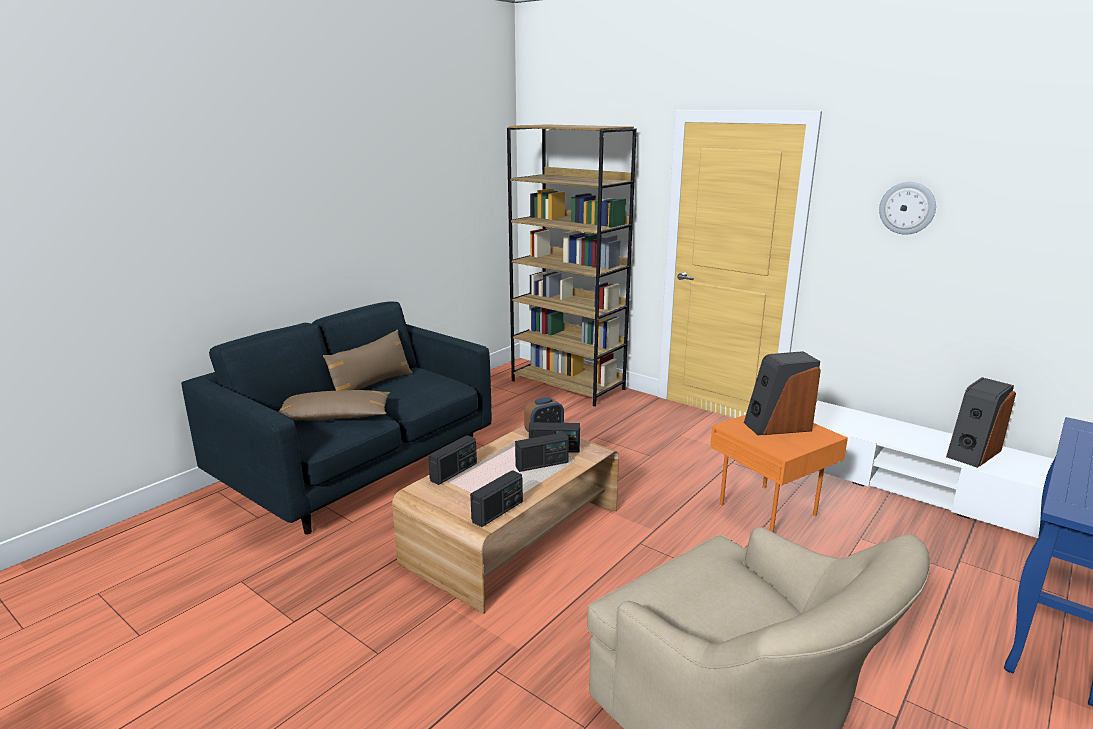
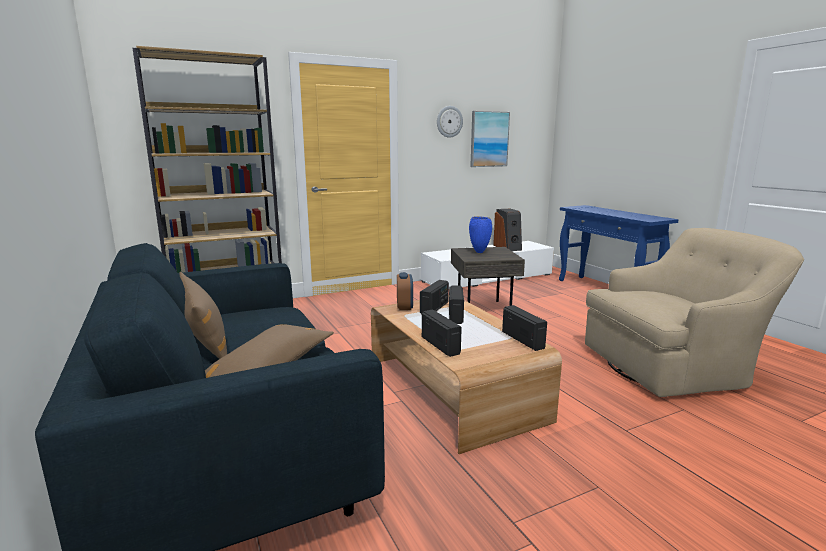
camera: 65 degrees left, 5 degrees down
orange side table [710,415,848,533] -> grey side table [451,247,525,306]
speaker [744,351,821,435] -> blue vase [469,216,492,253]
none -> picture [470,111,510,167]

